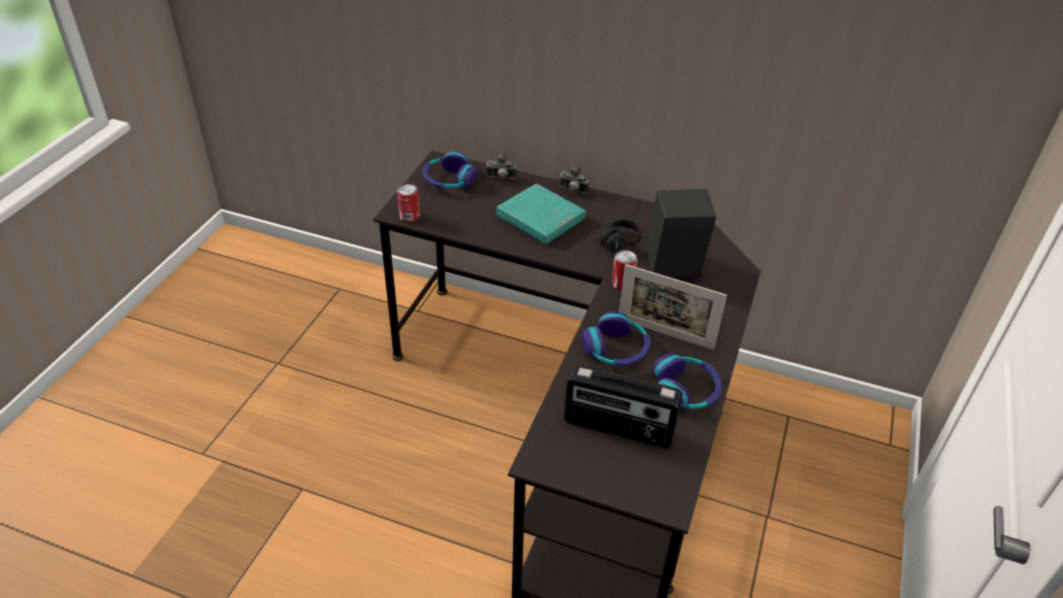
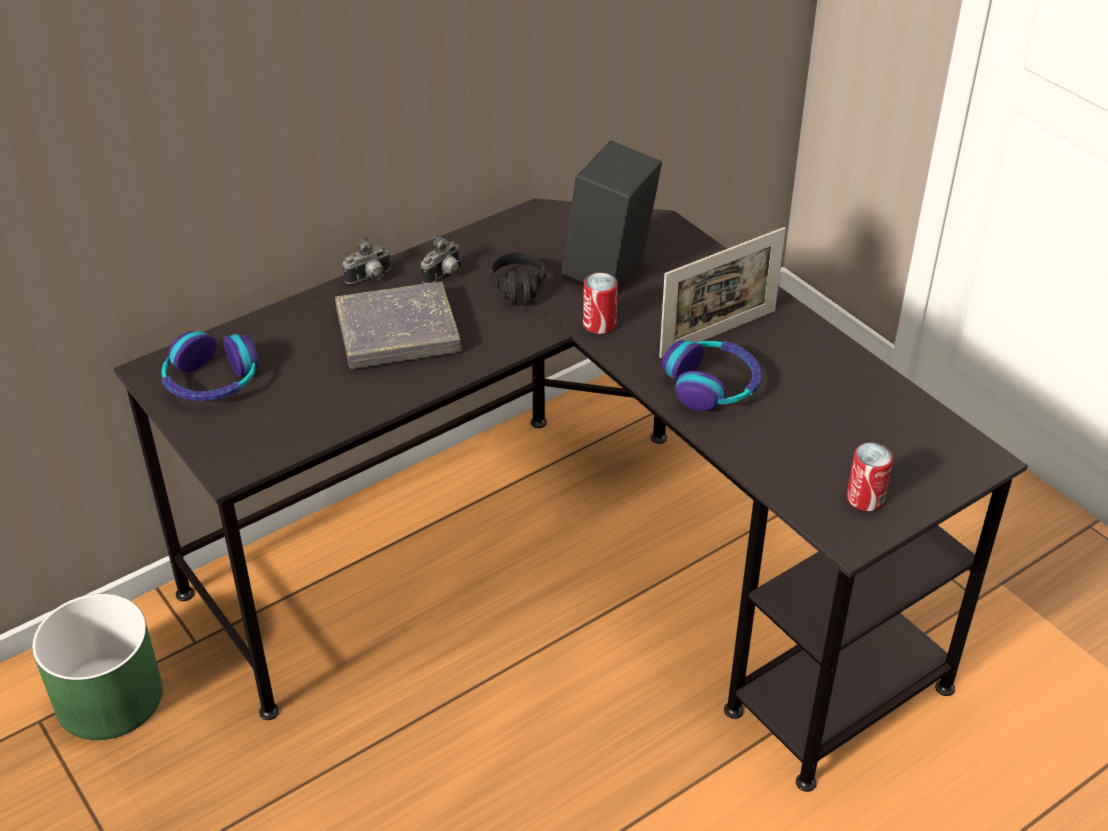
camera: 55 degrees left, 0 degrees up
can [397,184,420,222] -> can moved to [846,443,893,511]
camera [486,153,516,180] -> camera moved to [421,235,461,284]
turquoise book [496,183,586,244] -> grey book [335,282,462,369]
radio [564,364,683,448] -> none
headphones [653,353,722,409] -> none
none -> green planter [32,594,163,740]

